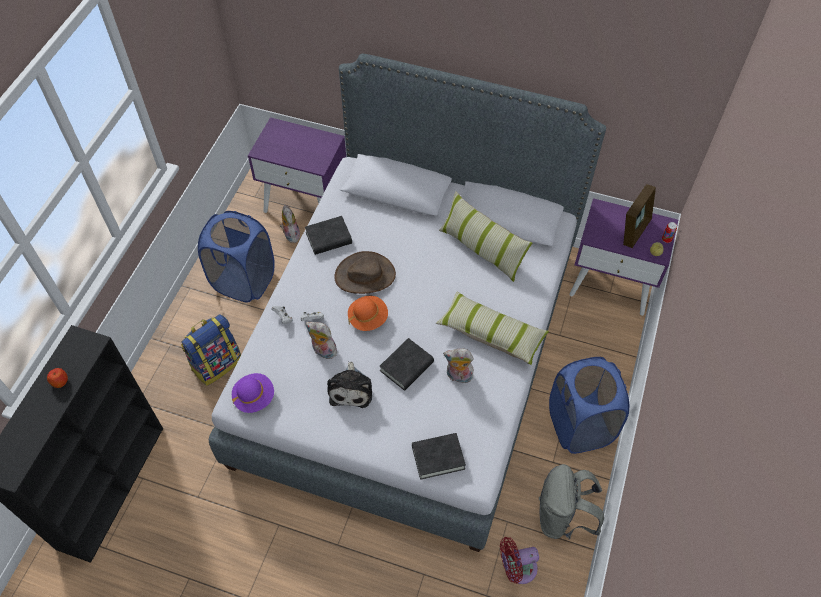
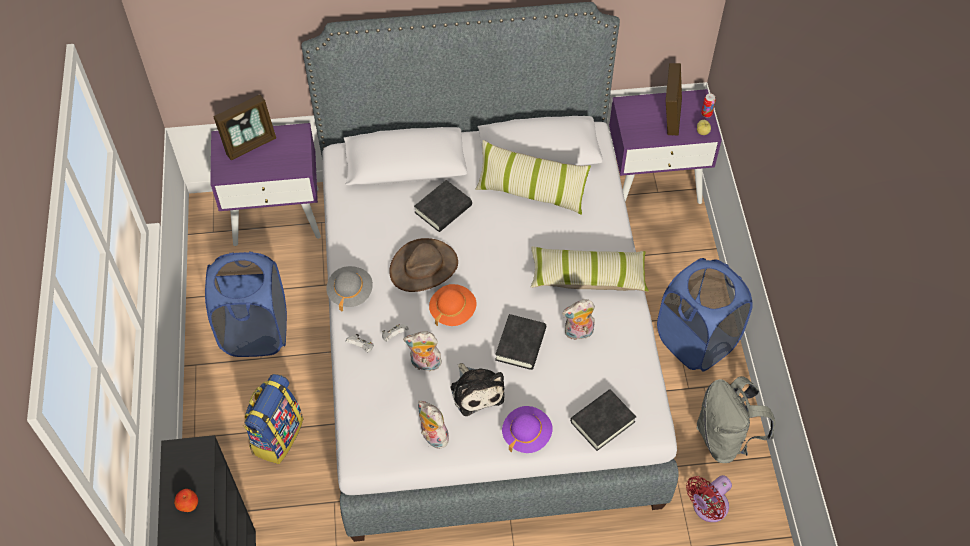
camera: 25 degrees left, 0 degrees up
purple hat [232,373,274,413] -> purple hat moved to [502,406,553,453]
plush toy [280,205,300,243] -> plush toy moved to [418,401,449,449]
black book [305,216,352,255] -> black book moved to [414,180,472,232]
none -> picture frame [214,95,276,160]
none -> grey hat [326,266,373,311]

